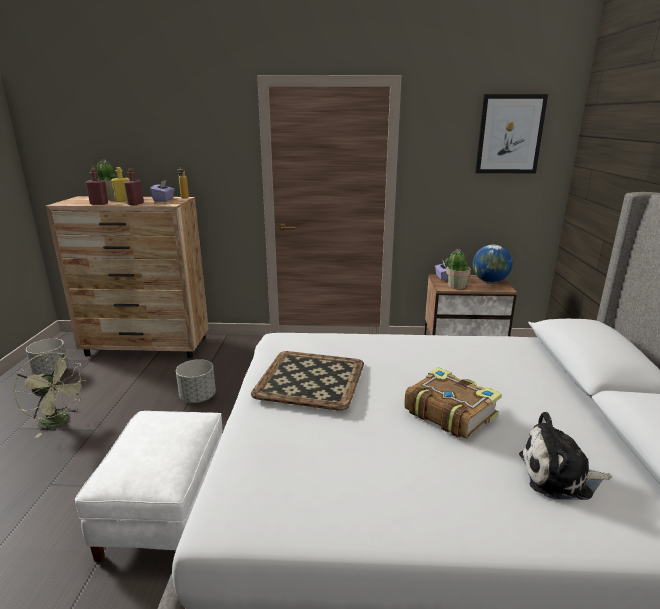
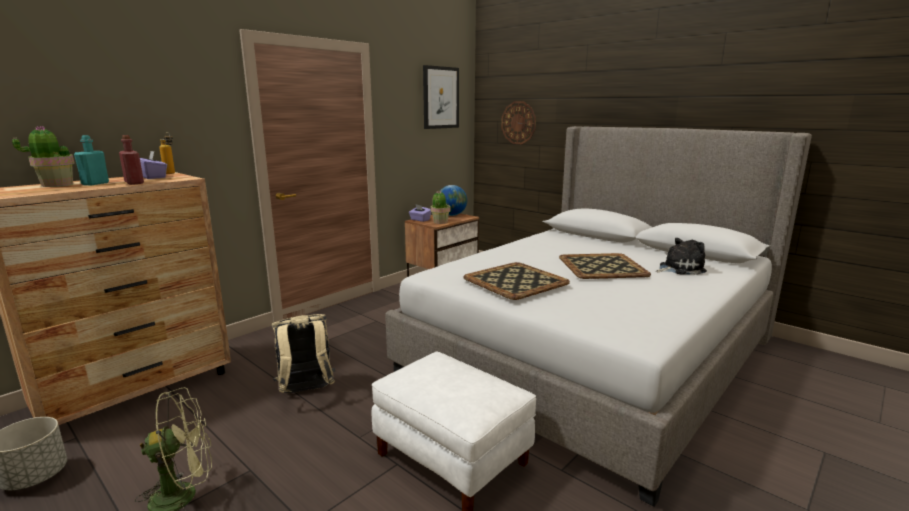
camera: 50 degrees left, 5 degrees down
red bottle [85,169,108,205] -> none
yellow bottle [111,167,130,202] -> turquoise bottle [74,135,109,185]
grey planter [176,359,216,403] -> beige backpack [272,314,335,393]
book [404,367,502,439] -> tray [559,253,651,279]
plush toy [519,412,611,500] -> plush toy turned 150 degrees counterclockwise [656,238,707,275]
none -> wall clock [501,101,536,144]

